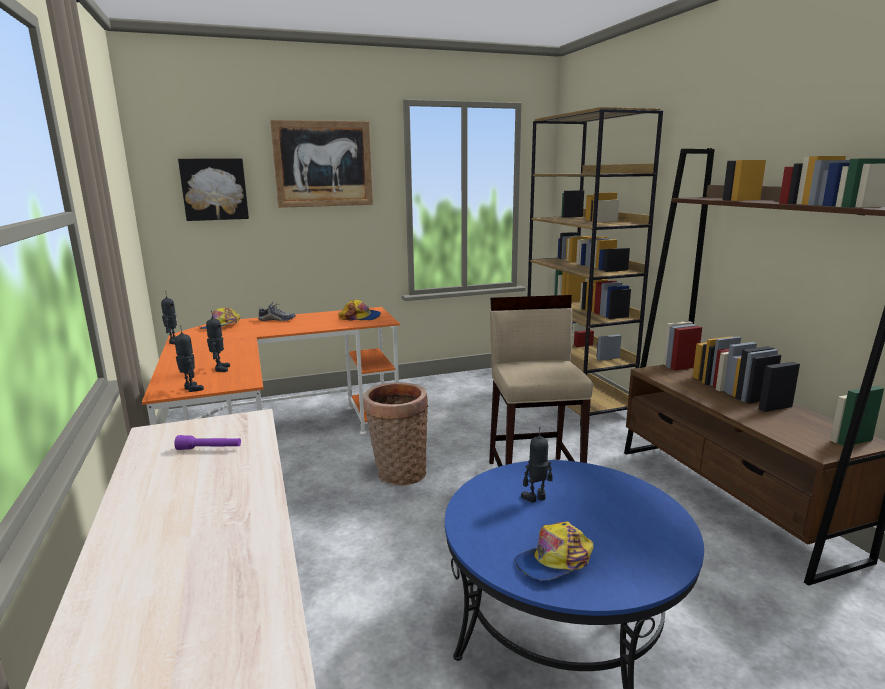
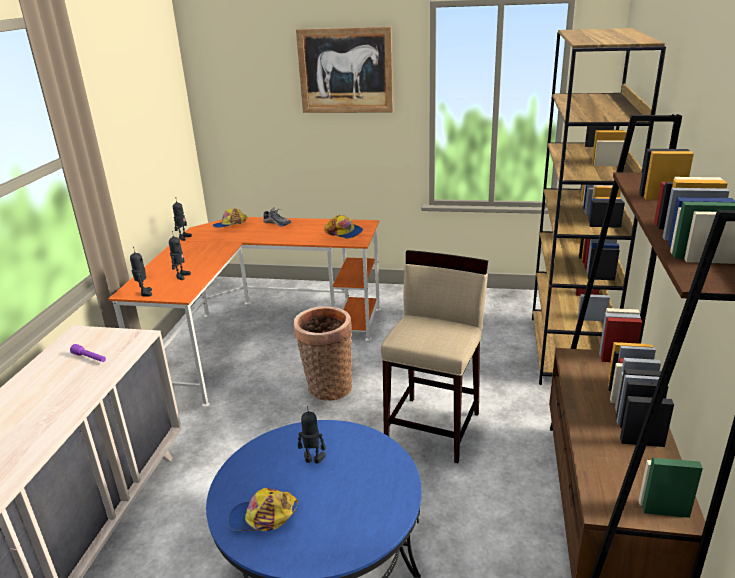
camera: 30 degrees right, 10 degrees up
picture [178,158,249,221] -> none

